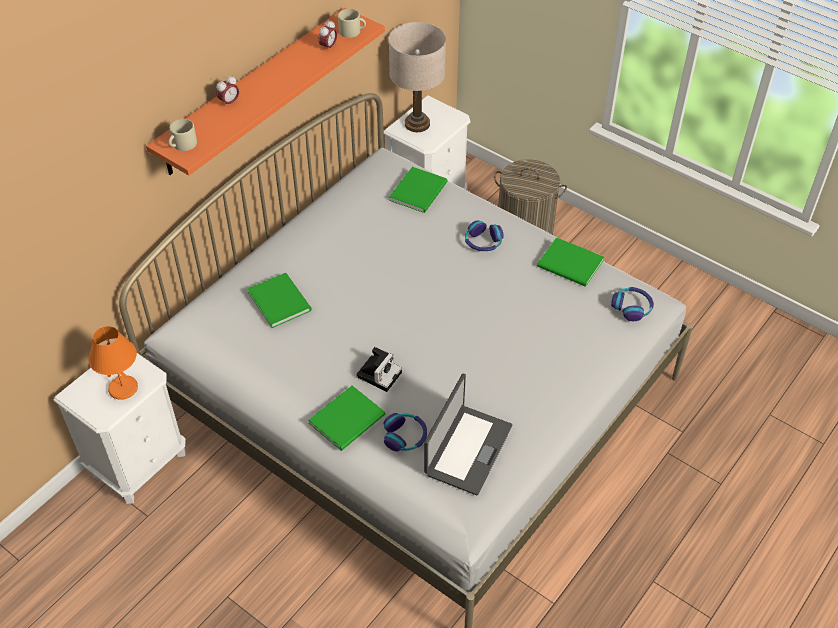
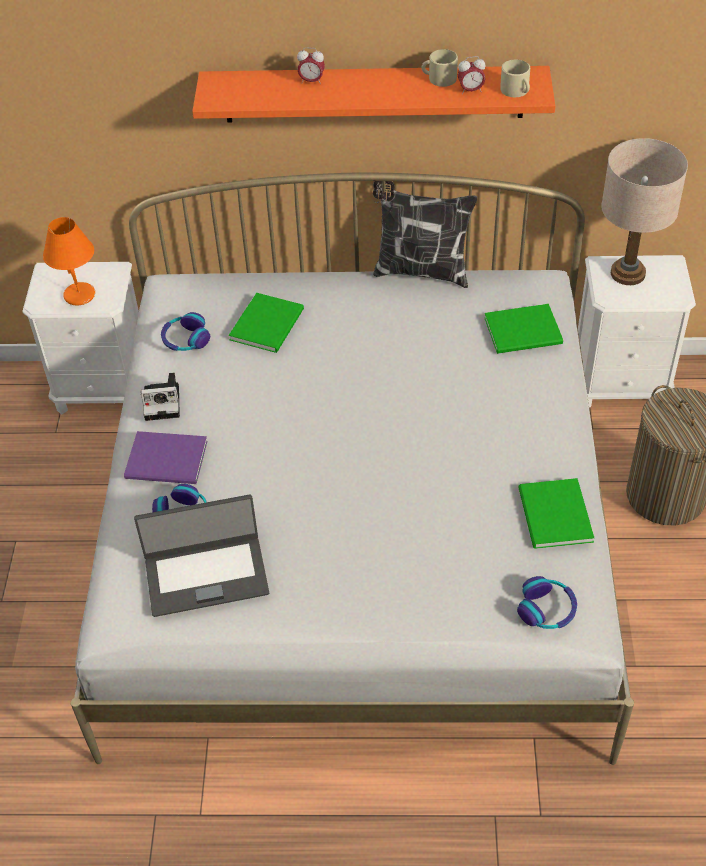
camera: 55 degrees right, 0 degrees up
beige mug [168,119,197,151] -> beige mug moved to [422,49,458,87]
green book [309,386,385,451] -> purple book [124,431,207,484]
camera [356,347,402,392] -> camera moved to [141,373,180,421]
headphones [465,220,504,251] -> headphones moved to [161,312,210,351]
none -> pillow [373,181,477,288]

